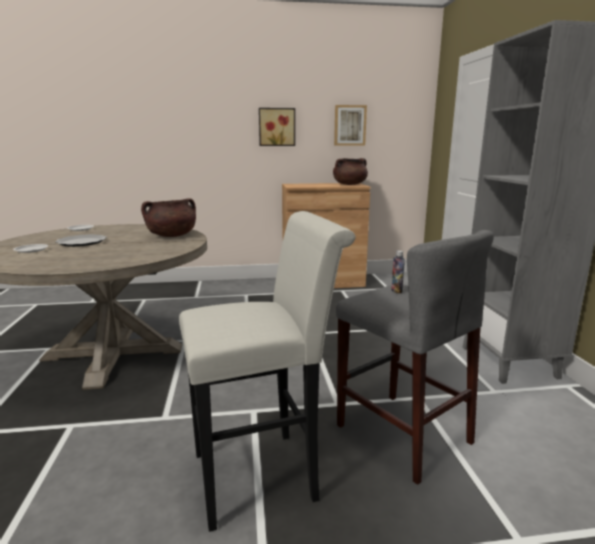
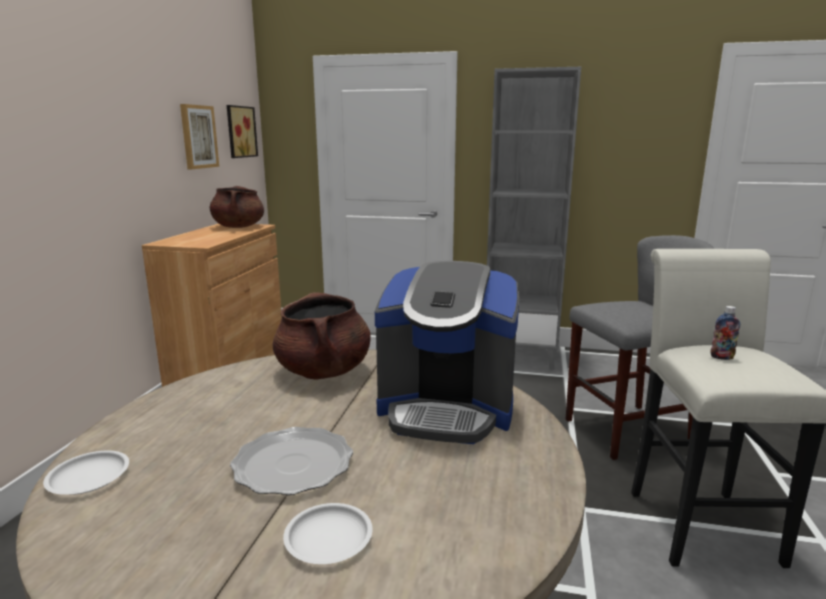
camera: 70 degrees left, 0 degrees up
picture [259,108,295,146] -> picture moved to [227,105,258,158]
bottle [391,250,405,293] -> bottle moved to [710,306,740,360]
none -> coffee machine [375,261,519,444]

